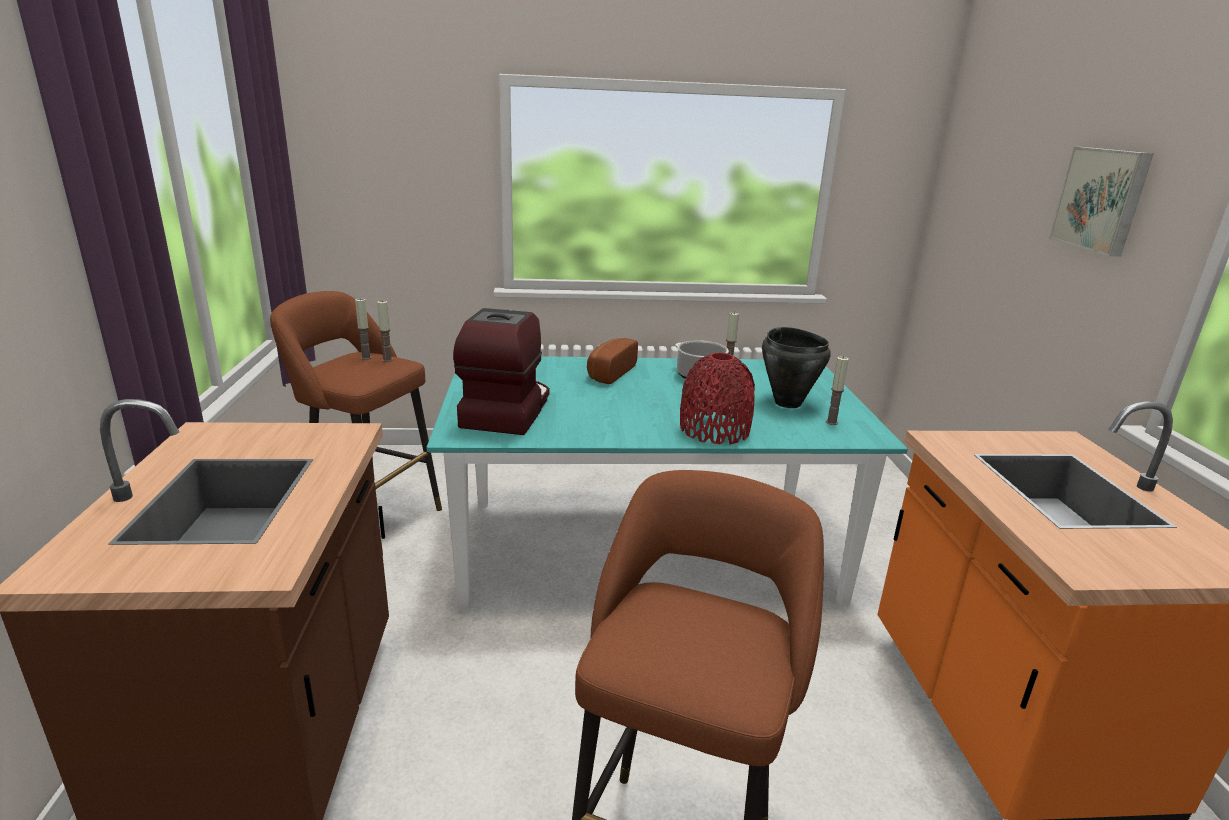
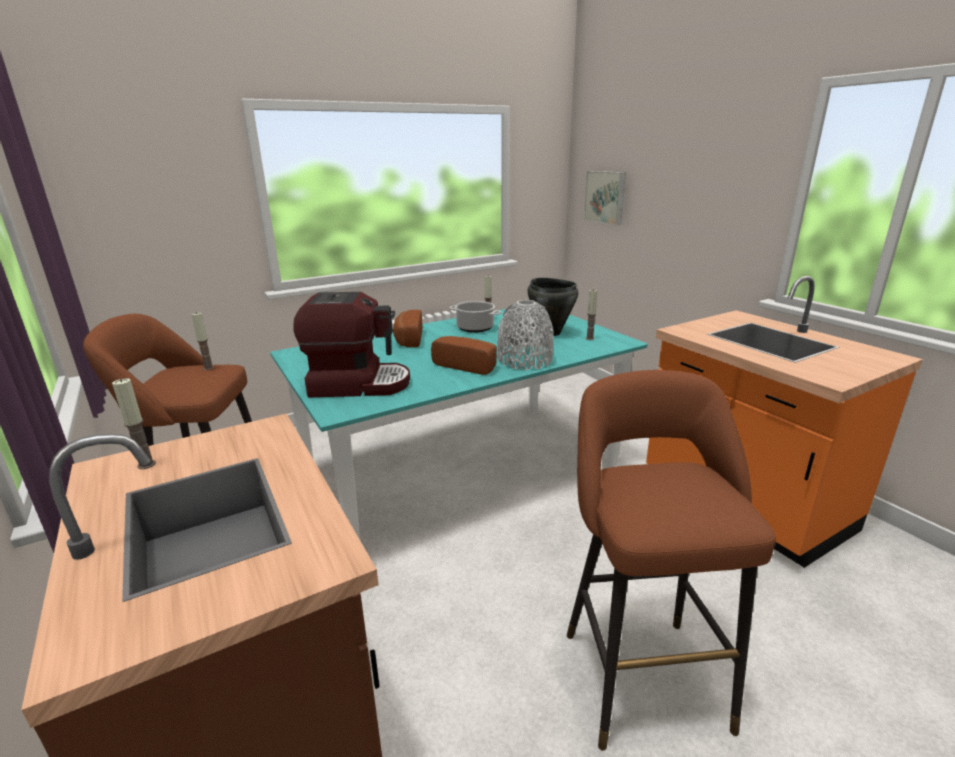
camera: 25 degrees left, 0 degrees up
candle [355,299,372,360] -> candle moved to [112,378,156,469]
coffee machine [453,308,550,435] -> coffee machine turned 105 degrees clockwise [293,292,410,397]
red vase [680,353,755,445] -> grey vase [497,300,553,370]
picture [1049,147,1153,256] -> picture moved to [584,171,626,225]
none -> bread [431,336,497,375]

